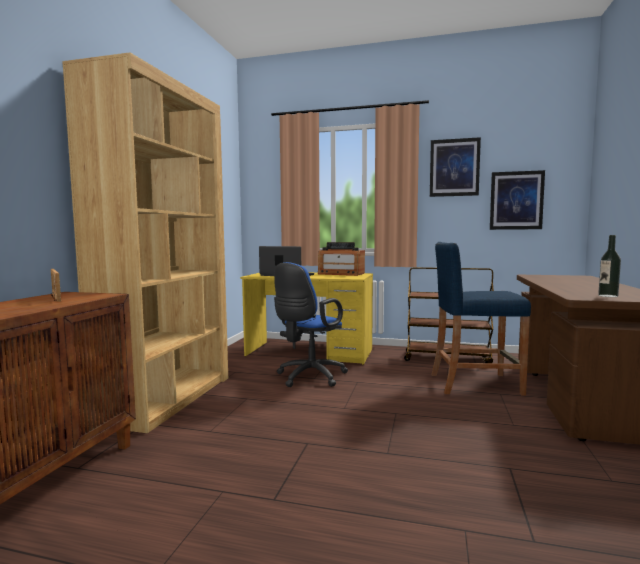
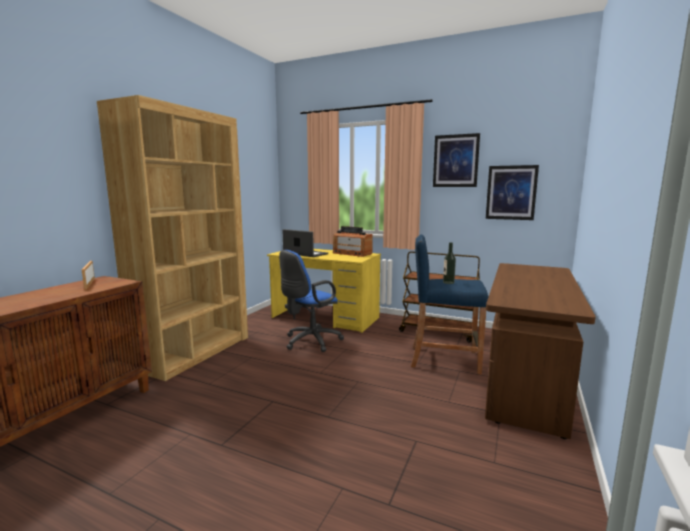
camera: 10 degrees right, 5 degrees up
bottle [598,235,621,297] -> bottle moved to [443,242,456,284]

